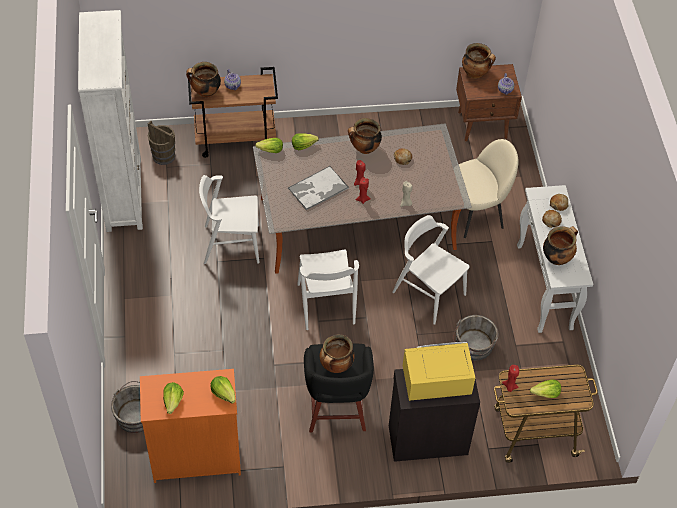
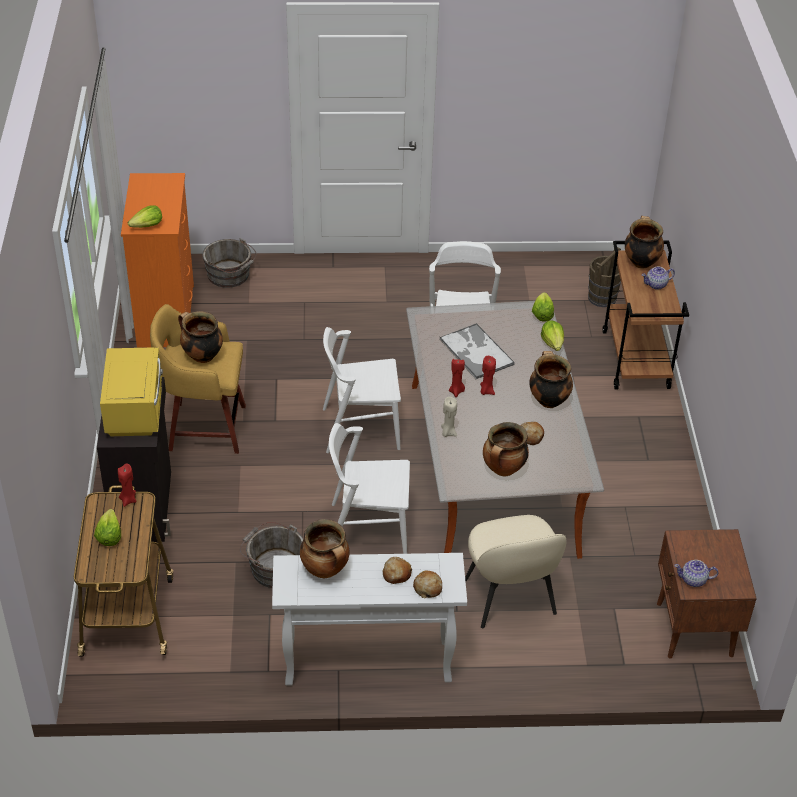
camera: 95 degrees right, 10 degrees down
white bookcase [78,10,143,232] -> none
lettuce [163,382,184,414] -> none
black stool [304,344,374,433] -> yellow stool [150,304,246,454]
white chair [392,215,470,325] -> white chair turned 135 degrees counterclockwise [329,423,410,554]
cooking pot [462,43,496,79] -> cooking pot moved to [483,422,529,477]

